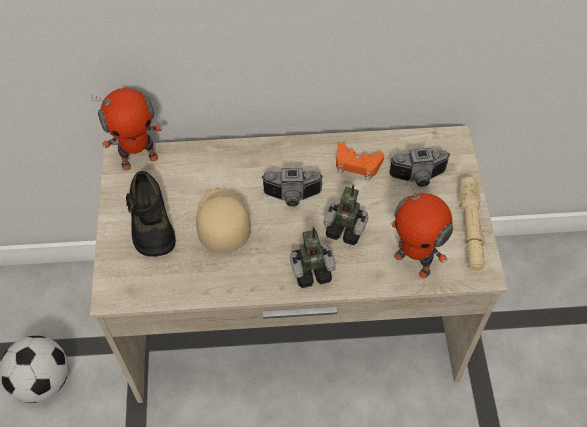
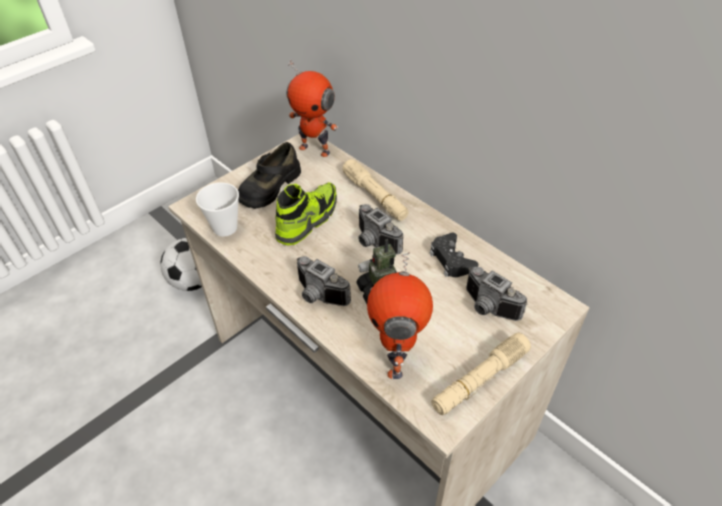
camera: 50 degrees right, 10 degrees down
beige cap [196,188,251,253] -> shoe [275,182,337,245]
toy robot [290,227,336,288] -> camera [297,256,351,306]
orange game controller [336,142,384,180] -> black game controller [429,233,479,277]
none -> cup [196,183,239,237]
none -> beige flashlight [342,159,409,221]

